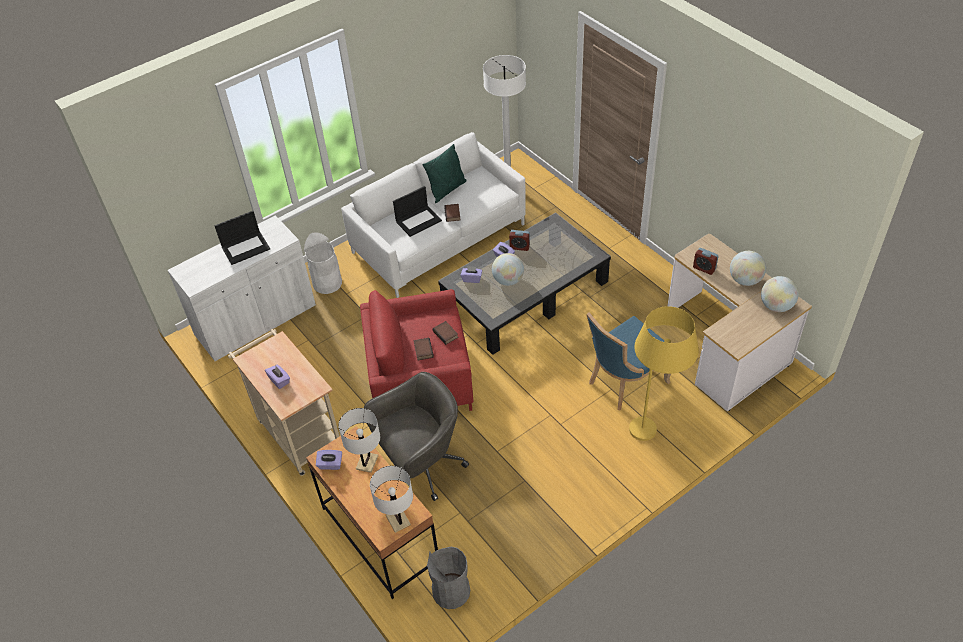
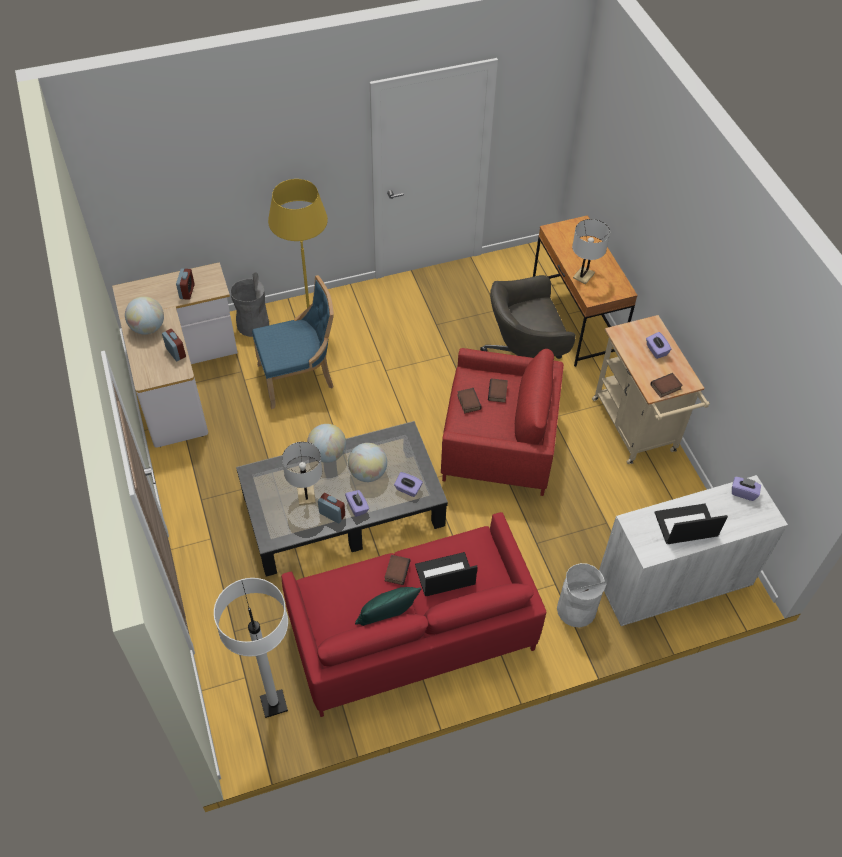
camera: 165 degrees left, 5 degrees up
purple tissue box [316,450,342,470] -> purple tissue box moved to [732,477,761,501]
white sofa [341,132,526,298] -> red sofa [281,512,547,717]
white table lamp [370,466,413,533] -> white table lamp moved to [282,442,322,505]
grey trash can [427,547,470,609] -> grey trash can moved to [230,273,269,337]
globe [761,276,799,312] -> globe moved to [307,424,346,463]
none -> alarm clock [176,268,195,300]
none -> book [651,373,683,398]

